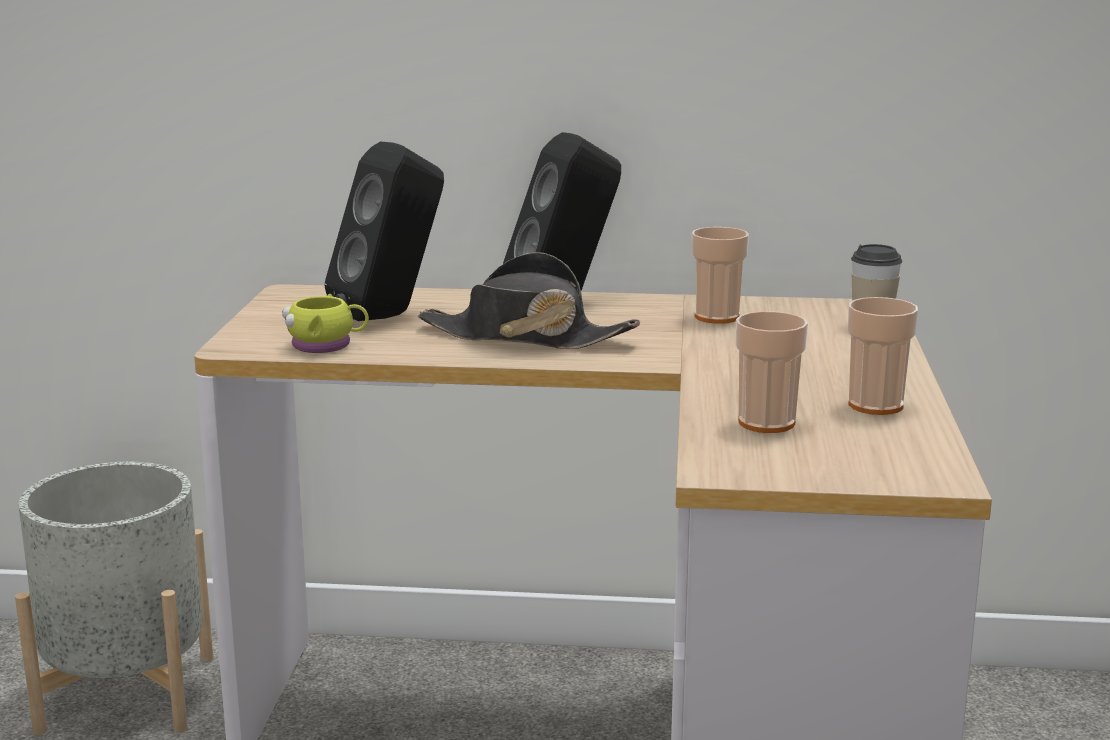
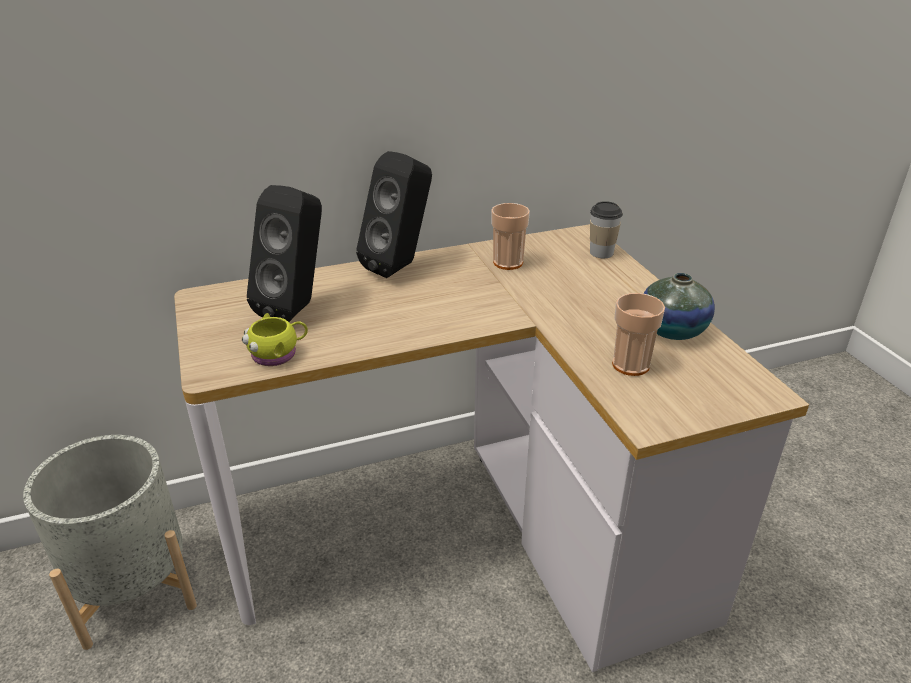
camera: 25 degrees left, 15 degrees up
black hat [417,252,640,349] -> none
cup [848,297,918,415] -> vase [643,273,715,340]

